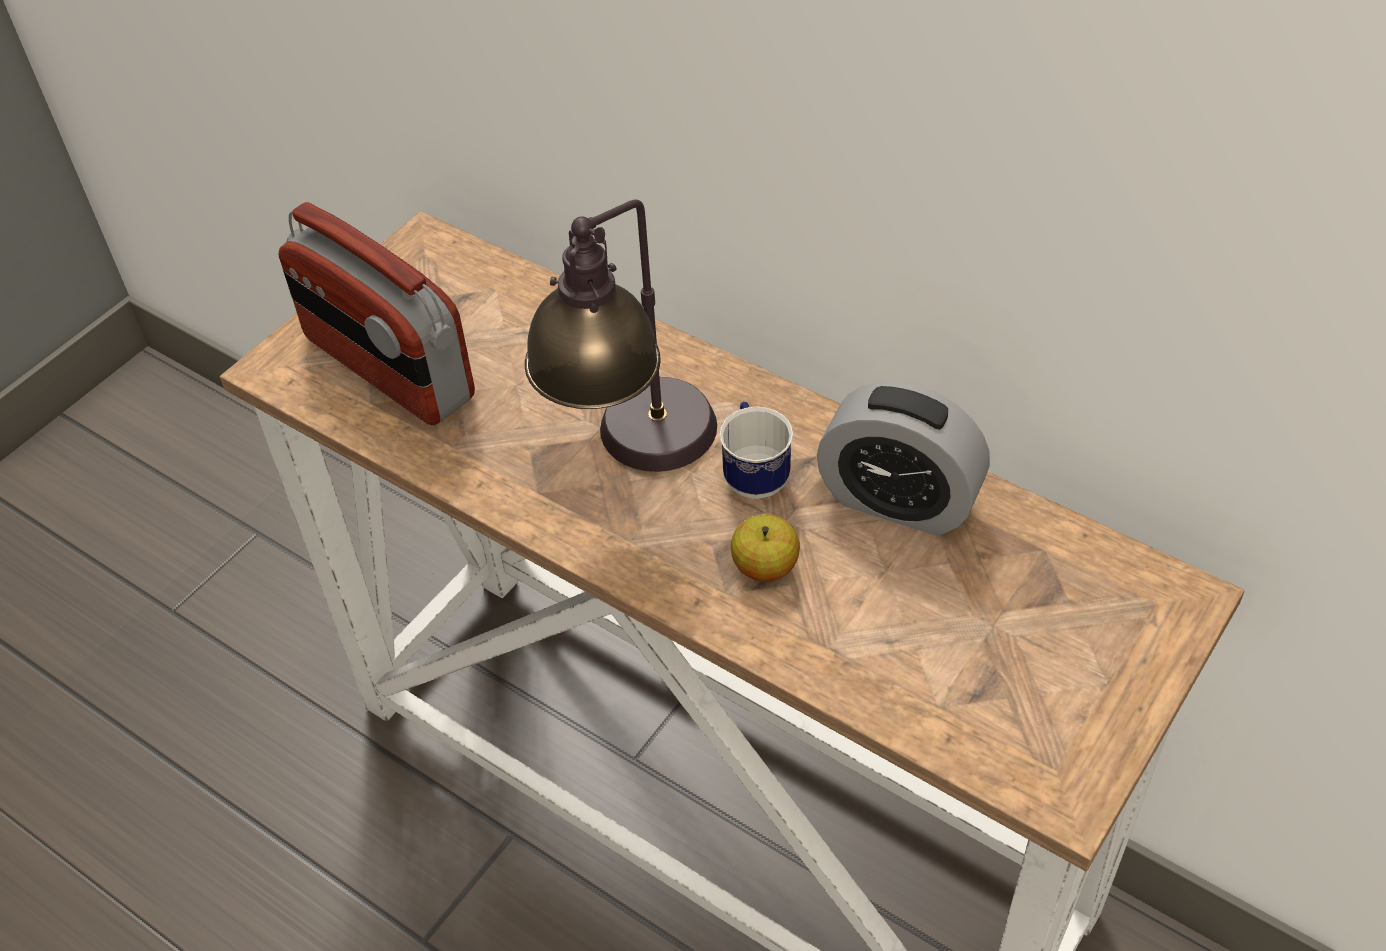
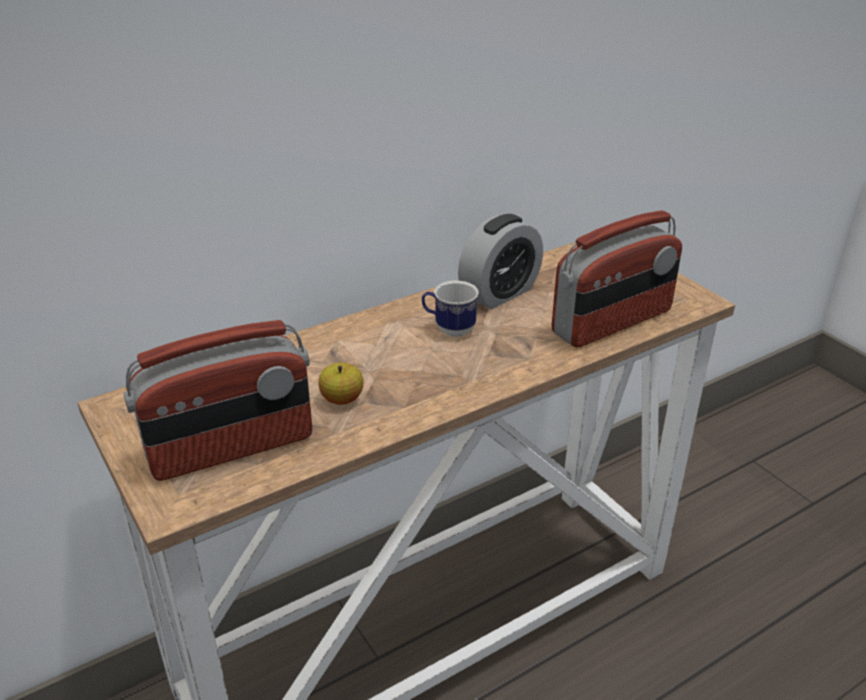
camera: 70 degrees left, 15 degrees down
table lamp [525,200,717,472] -> none
apple [731,514,800,582] -> apple moved to [318,363,363,405]
none -> radio [552,210,682,347]

